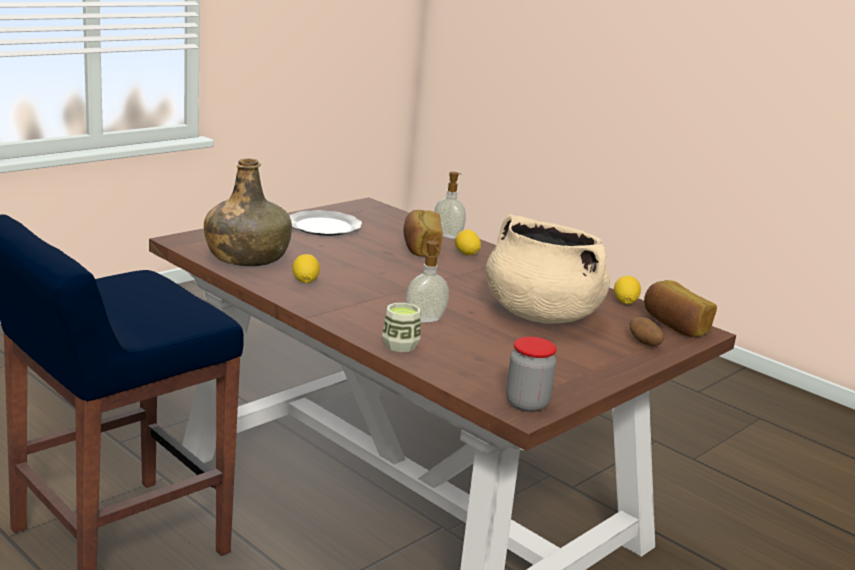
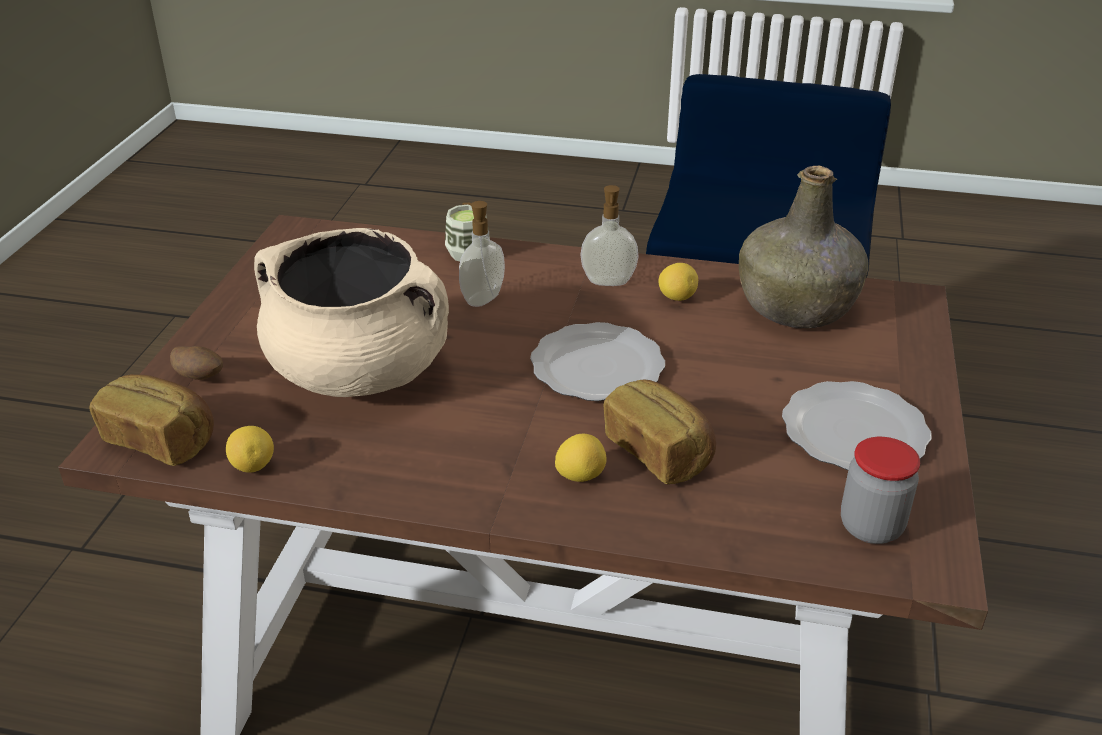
camera: 150 degrees right, 15 degrees up
soap dispenser [434,172,466,239] -> soap dispenser moved to [580,185,639,286]
jar [506,337,557,412] -> jar moved to [841,437,920,544]
none -> plate [530,322,665,401]

